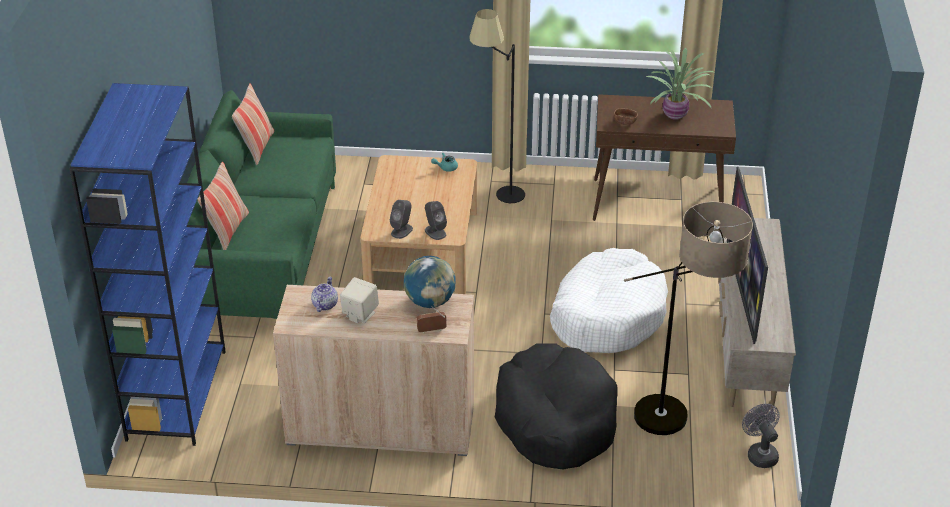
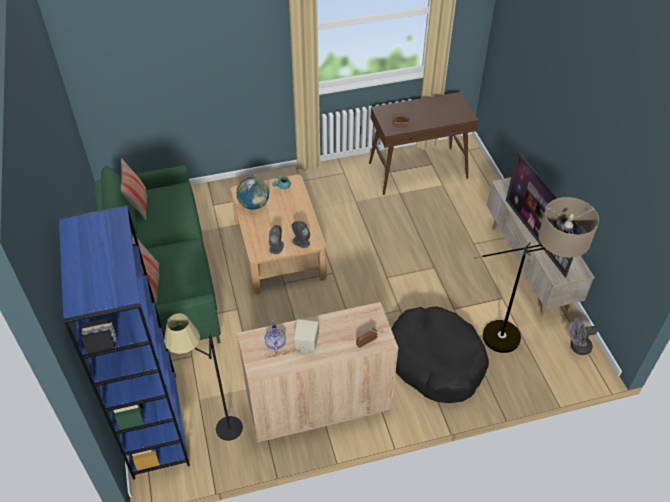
camera: 20 degrees left, 10 degrees up
globe [404,256,455,308] -> globe moved to [237,177,269,210]
black floor lamp [469,9,525,203] -> black floor lamp moved to [164,313,243,441]
white dog bed [550,248,668,353] -> none
potted plant [646,48,714,120] -> none
grey fan [742,404,780,468] -> grey fan turned 60 degrees counterclockwise [569,318,597,355]

